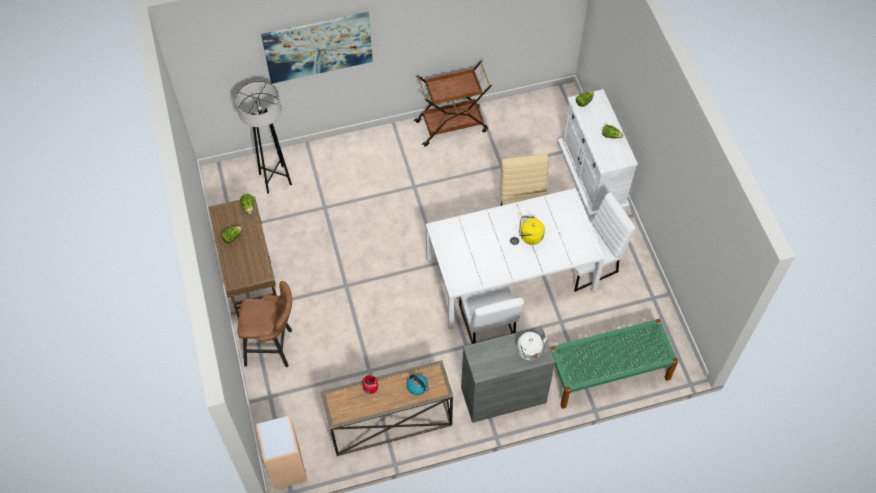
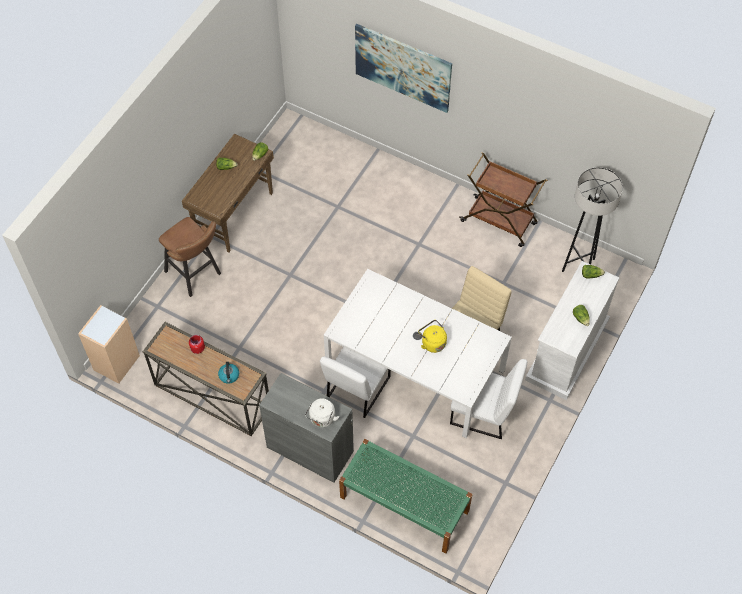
camera: 45 degrees right, 0 degrees up
grey floor lamp [235,81,292,193] -> grey floor lamp moved to [562,167,623,272]

